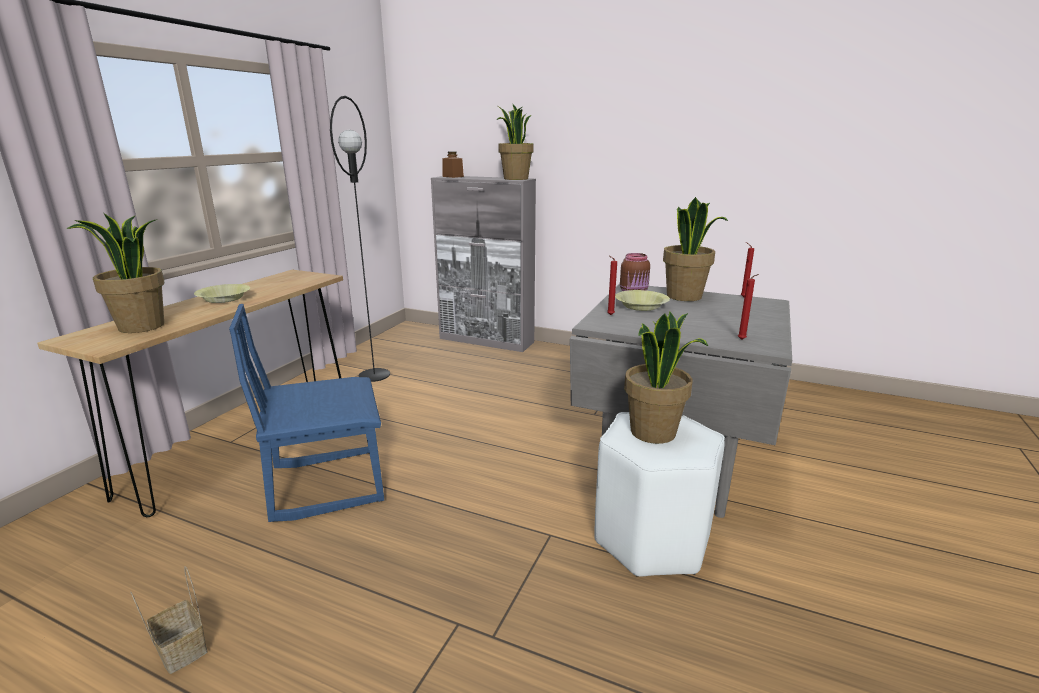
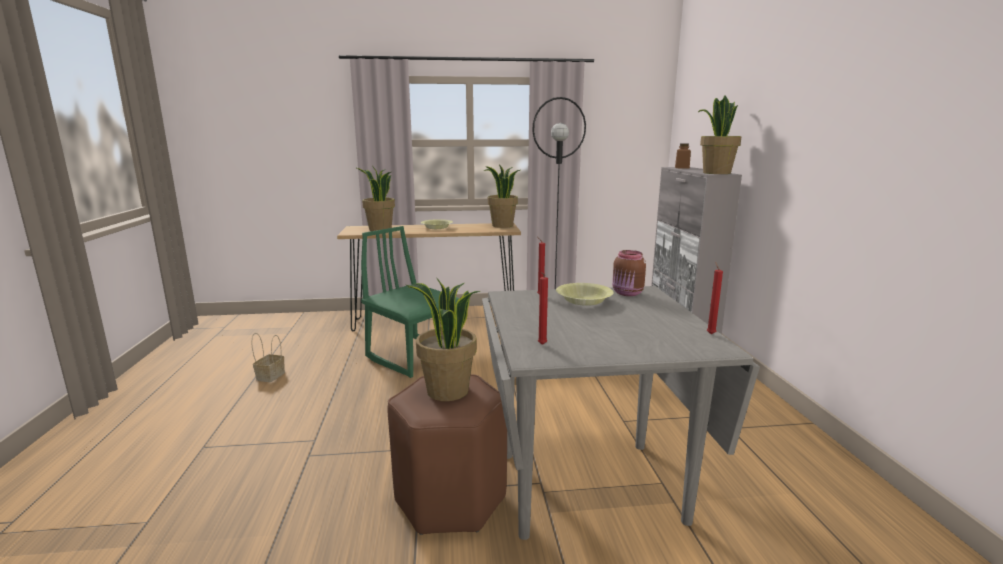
camera: 60 degrees right, 5 degrees down
blue chair [229,304,384,522] -> green chair [361,226,459,378]
white stool [594,412,725,577] -> brown stool [388,374,507,535]
potted plant [663,197,728,301] -> potted plant moved to [483,165,520,228]

